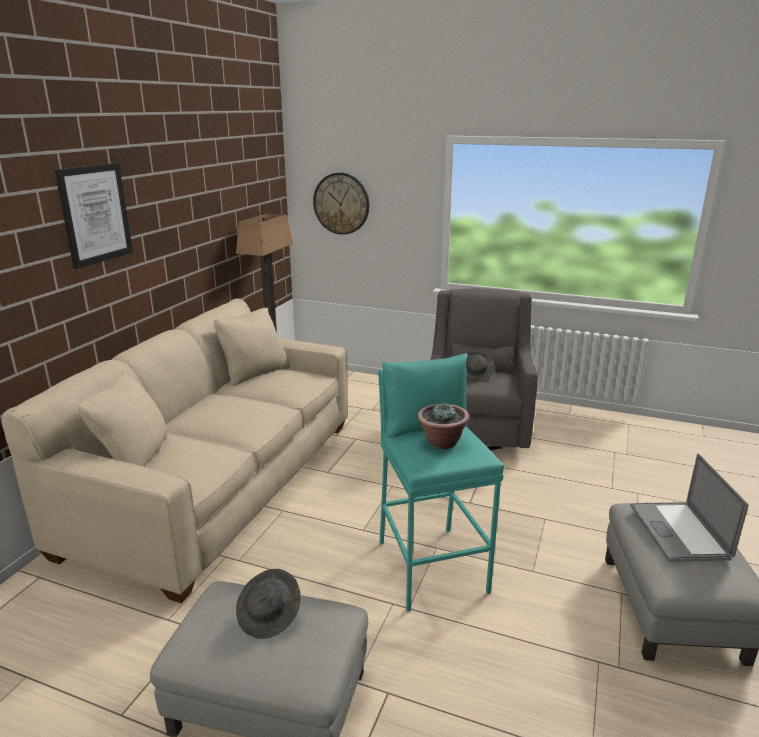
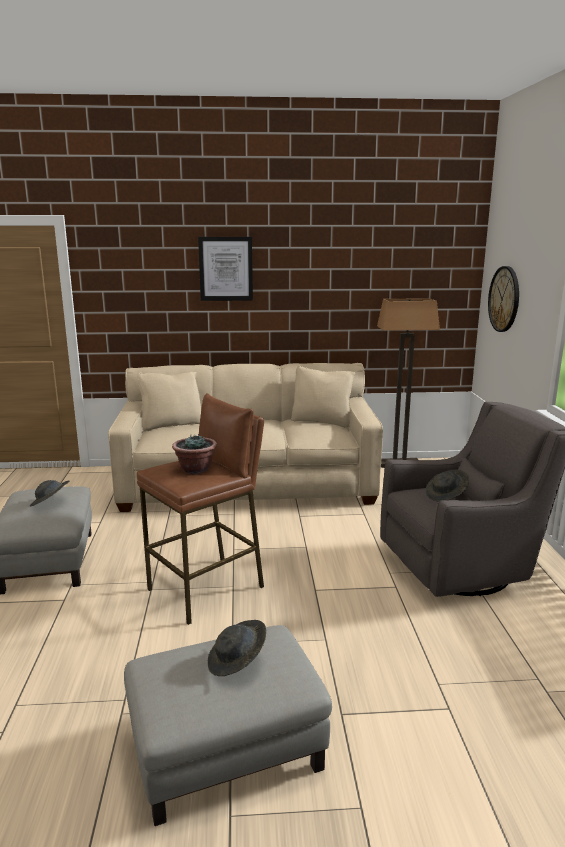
camera: 65 degrees right, 5 degrees down
turquoise stool [379,353,504,611] -> brown stool [137,393,264,625]
laptop [630,453,748,562] -> grey hat [208,620,266,676]

